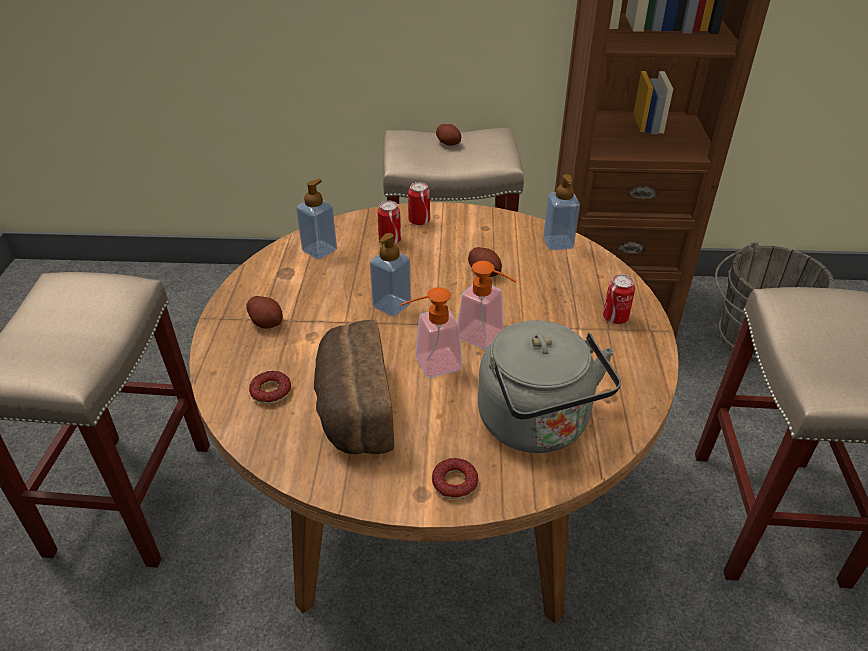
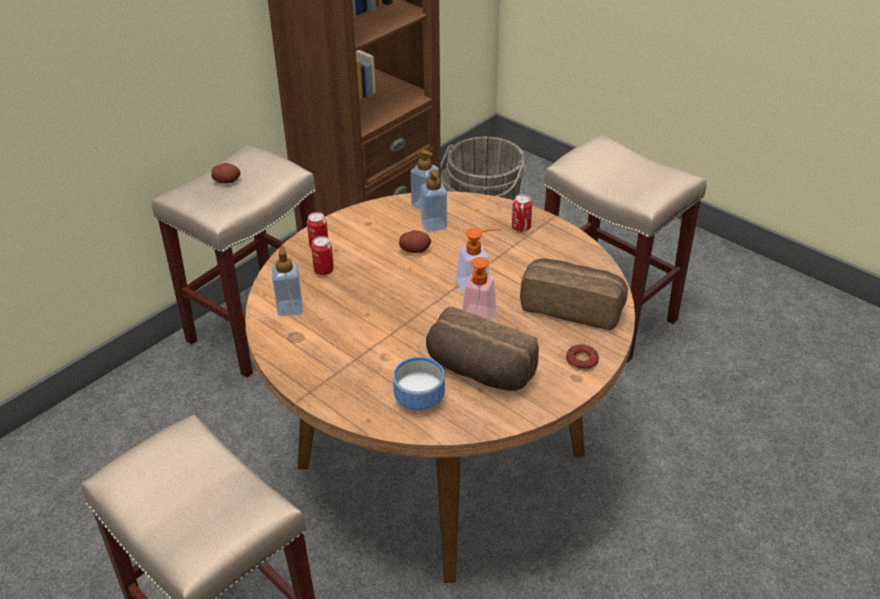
camera: 50 degrees left, 0 degrees up
potato [246,296,283,329] -> none
donut [249,371,291,404] -> bowl [393,357,445,410]
soap dispenser [370,233,411,317] -> soap dispenser moved to [421,169,447,232]
grey kettle [478,320,621,453] -> bread [520,258,628,330]

